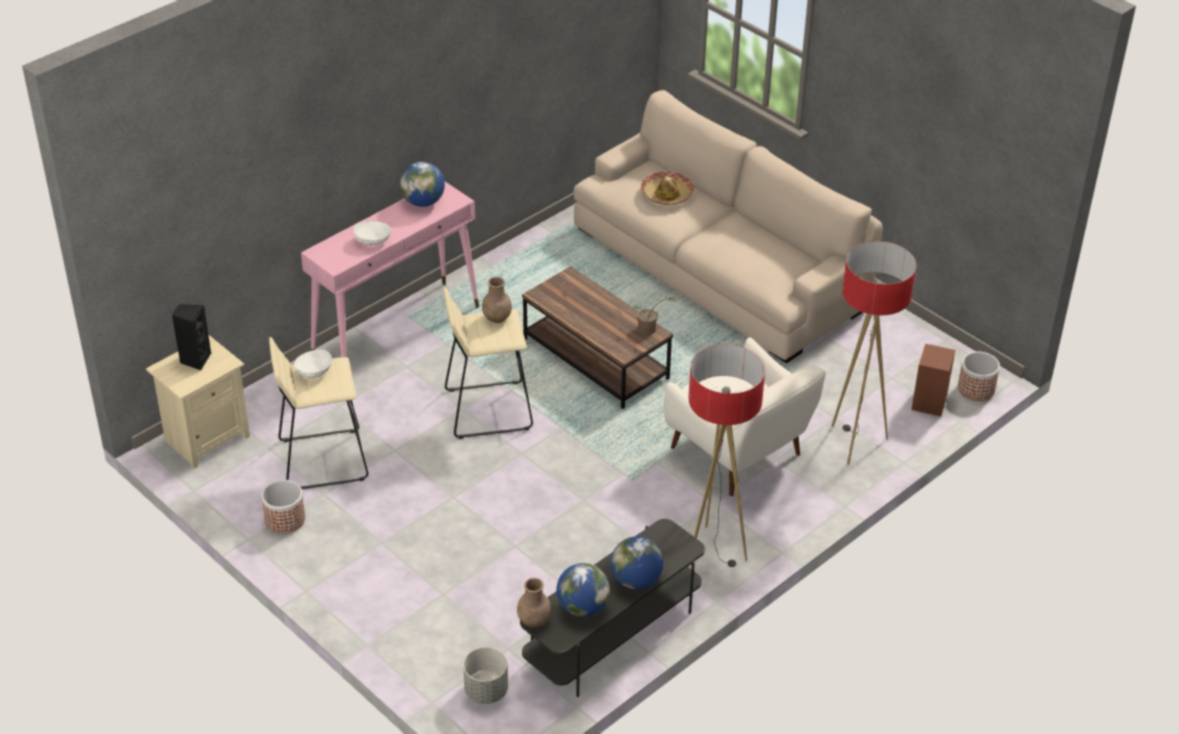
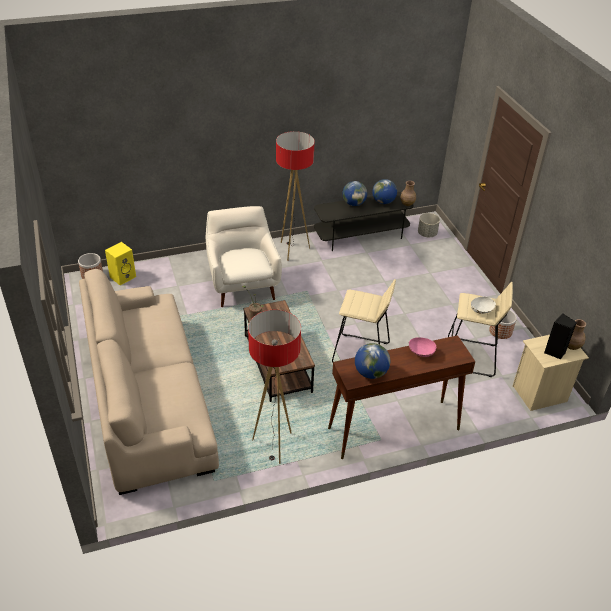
camera: 155 degrees left, 0 degrees up
pink console table [301,182,479,357] -> brown console table [328,335,476,459]
white bowl [354,221,391,245] -> pink bowl [409,337,436,357]
brown vase [482,277,512,323] -> brown vase moved to [568,319,586,350]
hat [641,172,694,205] -> none
floor lamp [832,241,916,465] -> floor lamp moved to [248,310,301,464]
brown speaker [911,344,955,416] -> yellow speaker [105,242,136,285]

